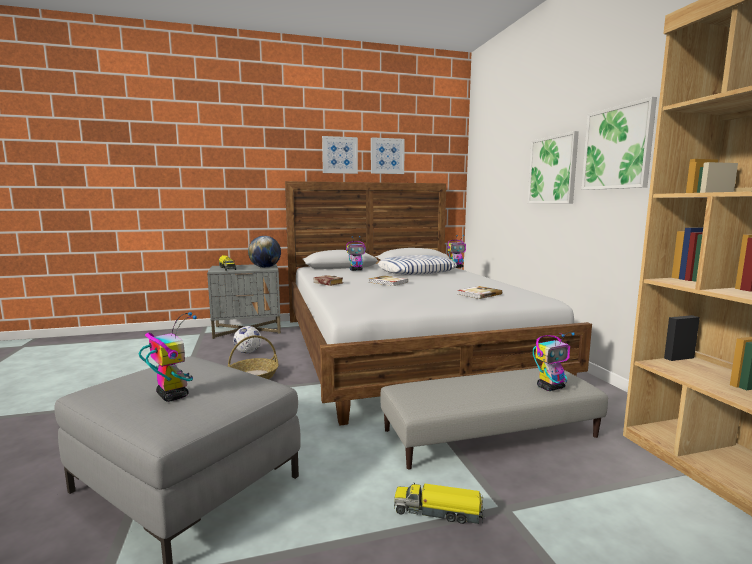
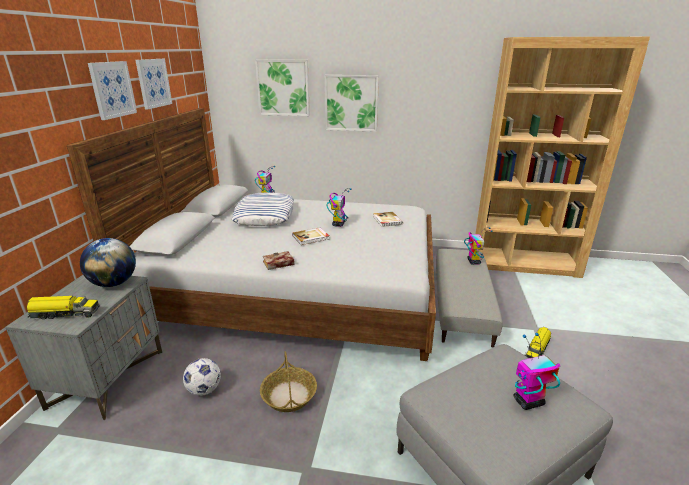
camera: 65 degrees left, 15 degrees up
toy robot [346,236,366,271] -> toy robot moved to [326,188,351,227]
picture [581,97,657,190] -> picture moved to [255,60,310,116]

